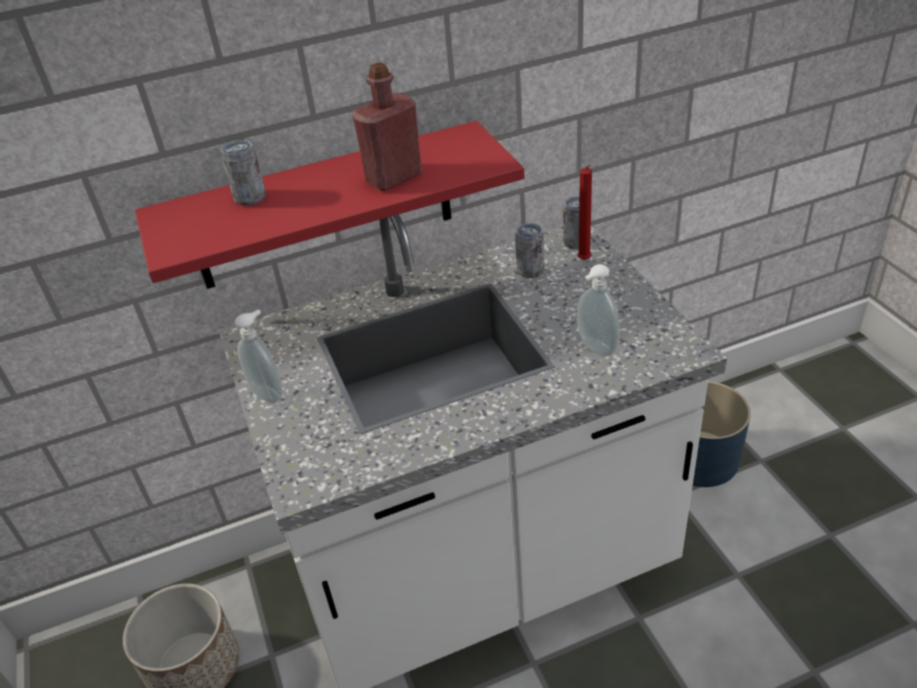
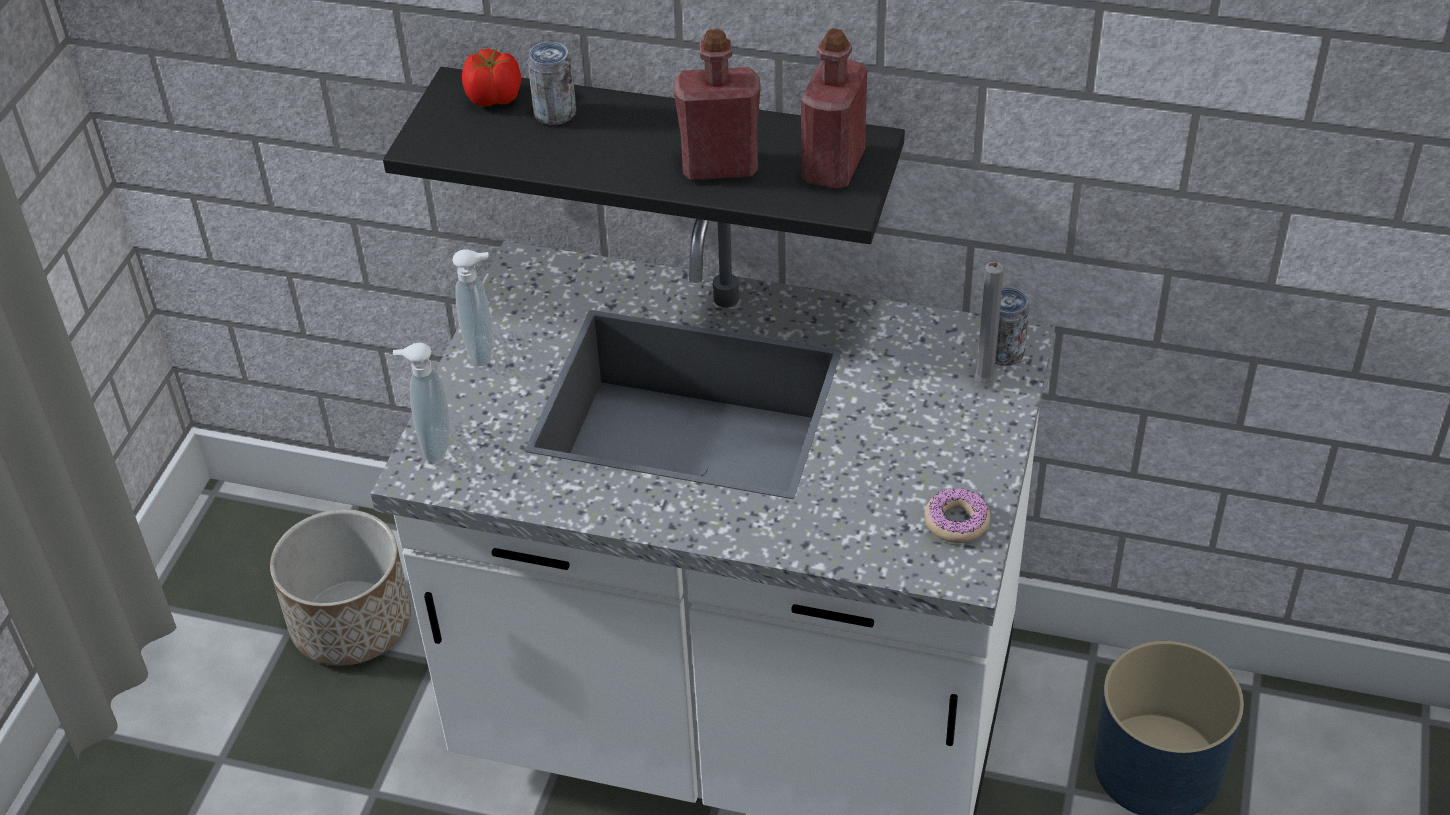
camera: 35 degrees right, 5 degrees up
red shelf [135,121,525,289] -> black shelf [383,67,905,244]
can [515,223,544,278] -> none
soap dispenser [577,264,620,357] -> soap dispenser moved to [393,342,450,462]
red candle [578,165,592,260] -> grey candle [974,262,1004,384]
none -> tomato [462,48,521,106]
none -> red bottle [801,28,867,189]
none -> donut [924,488,990,543]

